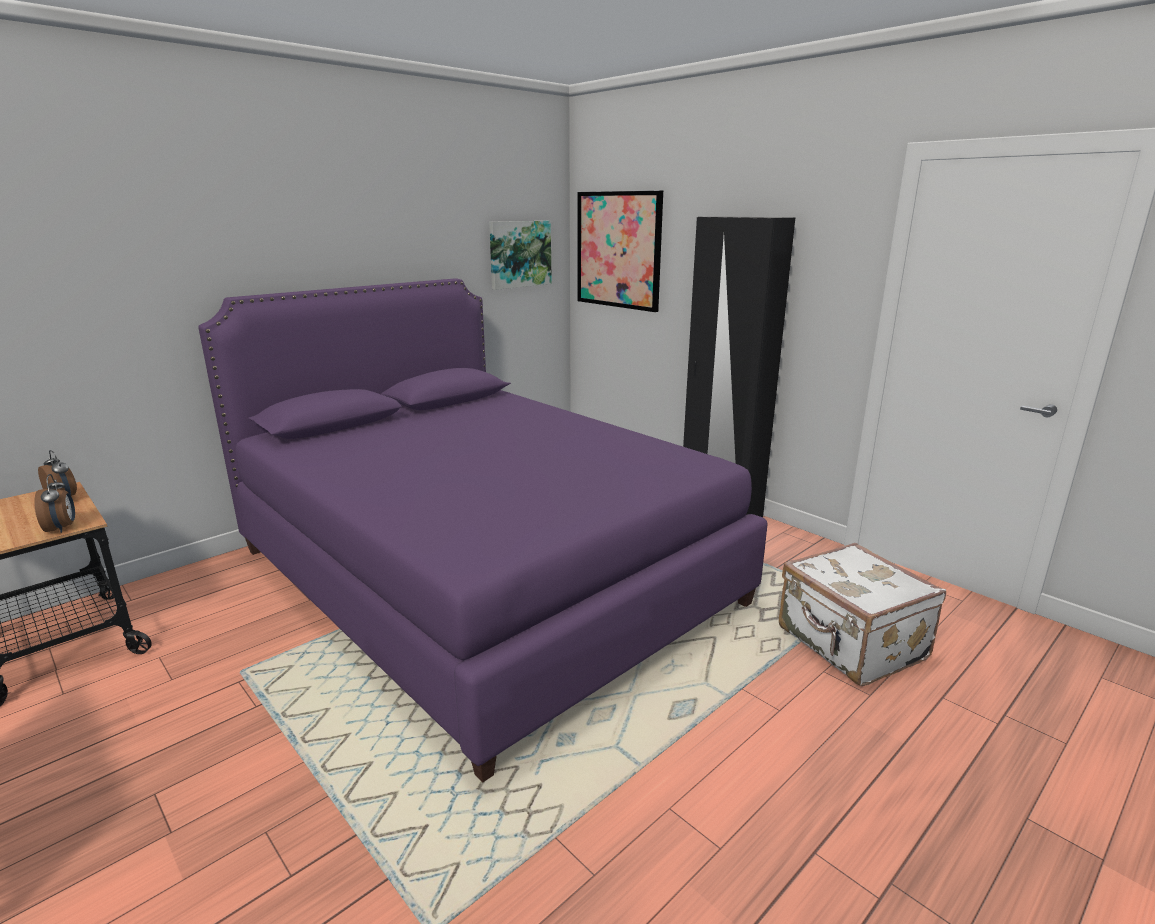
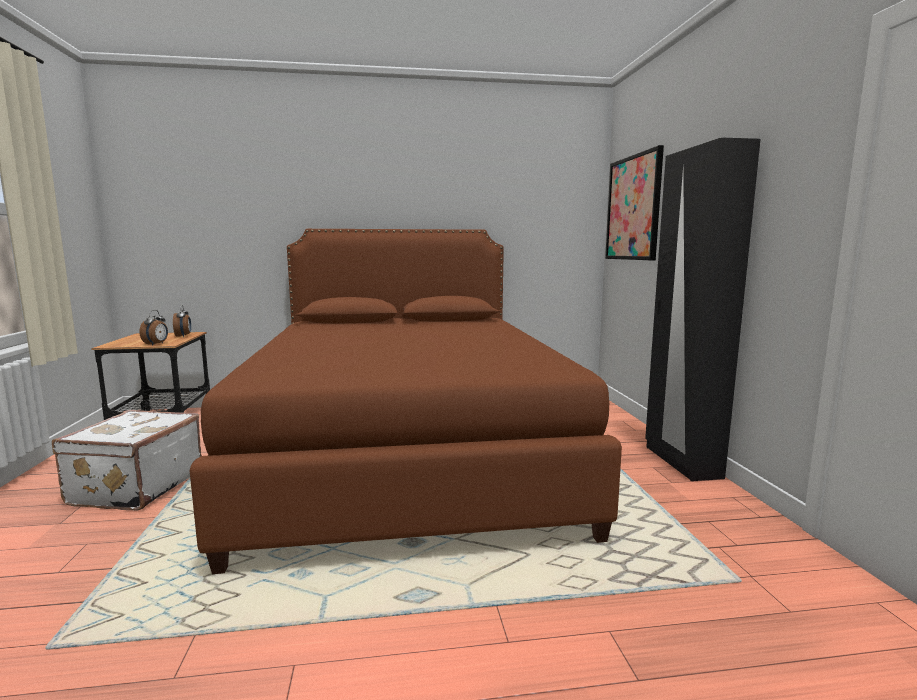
camera: 35 degrees right, 10 degrees down
purple bed [198,278,768,782] -> brown bed [189,229,622,574]
picture [489,221,552,290] -> none
white suitcase [779,543,946,686] -> white suitcase moved to [52,410,202,511]

